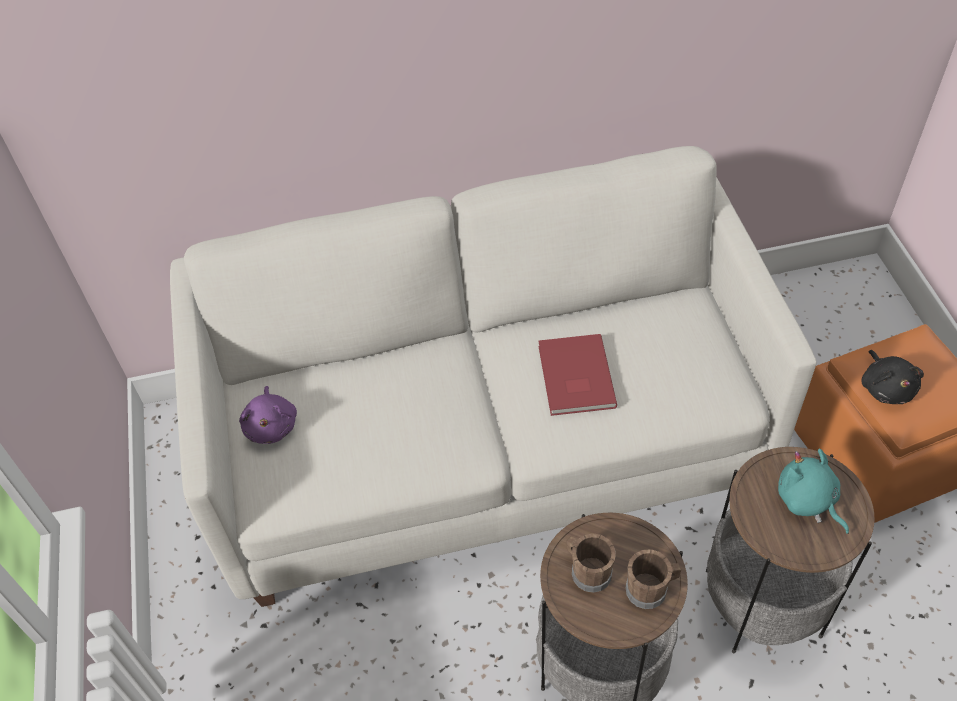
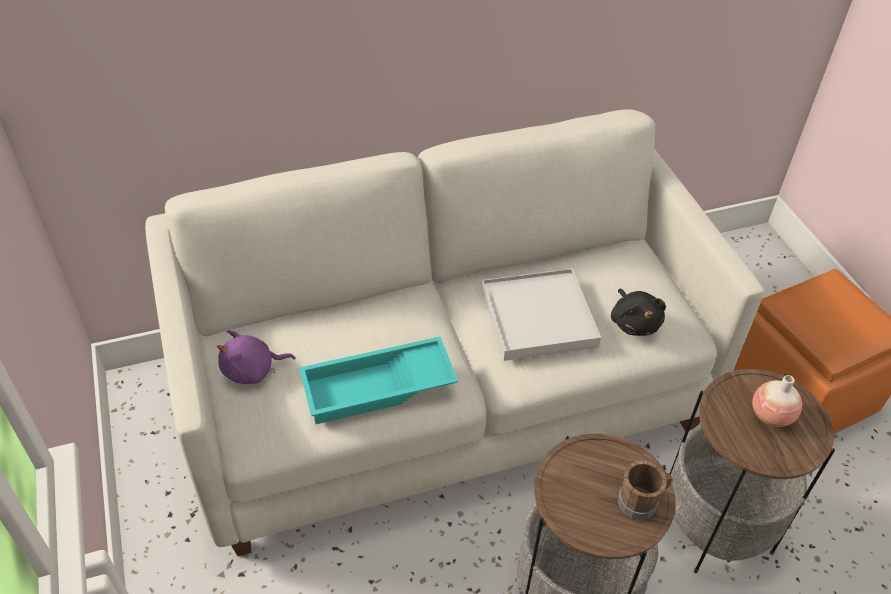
camera: 10 degrees left, 5 degrees down
purple plush toy [239,386,297,444] -> purple plush toy turned 90 degrees clockwise [217,329,295,384]
red book [538,334,617,416] -> white tray [481,268,601,361]
brown mug [566,533,616,593] -> none
turquoise plush toy [778,449,849,534] -> vase [752,375,802,427]
black plush toy [862,350,924,404] -> black plush toy moved to [611,289,666,336]
none -> turquoise tray [299,337,458,424]

